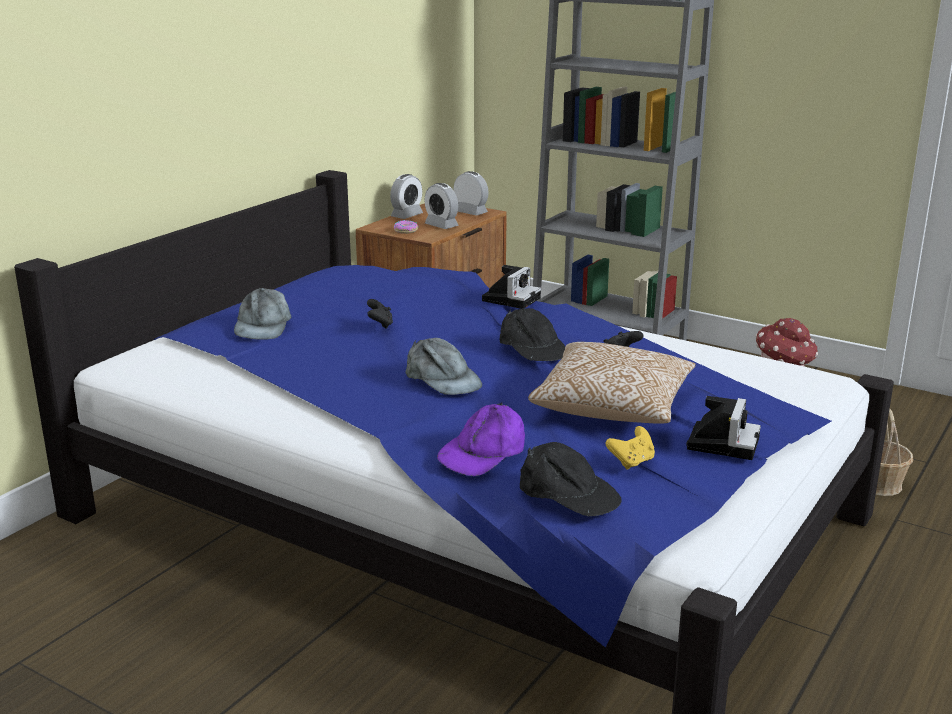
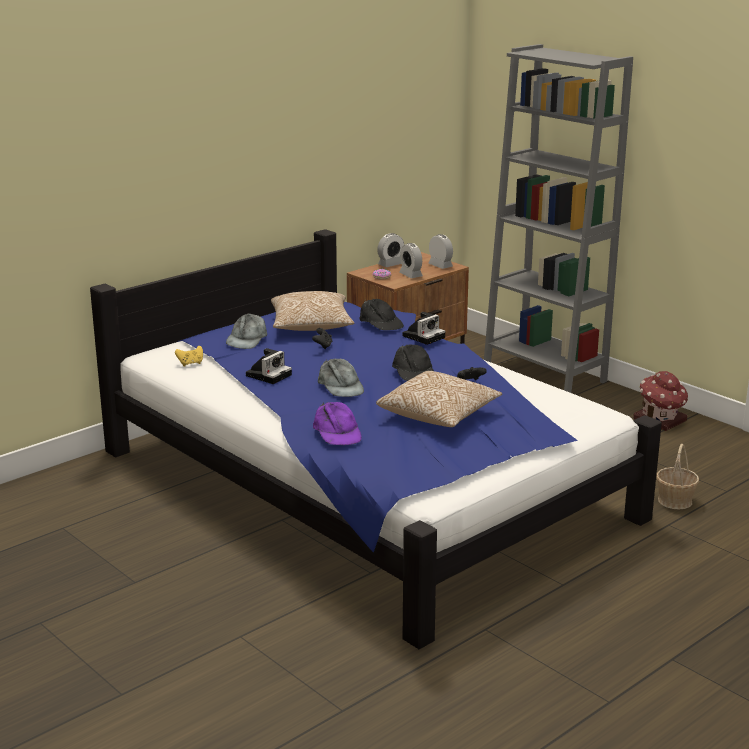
camera: 15 degrees right, 0 degrees up
purple cap [437,402,525,476] -> purple cap turned 75 degrees counterclockwise [313,402,362,445]
black cap [520,442,622,516] -> black cap moved to [359,299,404,330]
yellow game controller [605,426,655,470] -> yellow game controller moved to [175,346,203,367]
camera [686,396,761,460] -> camera moved to [246,348,292,384]
none -> pillow [271,291,355,331]

